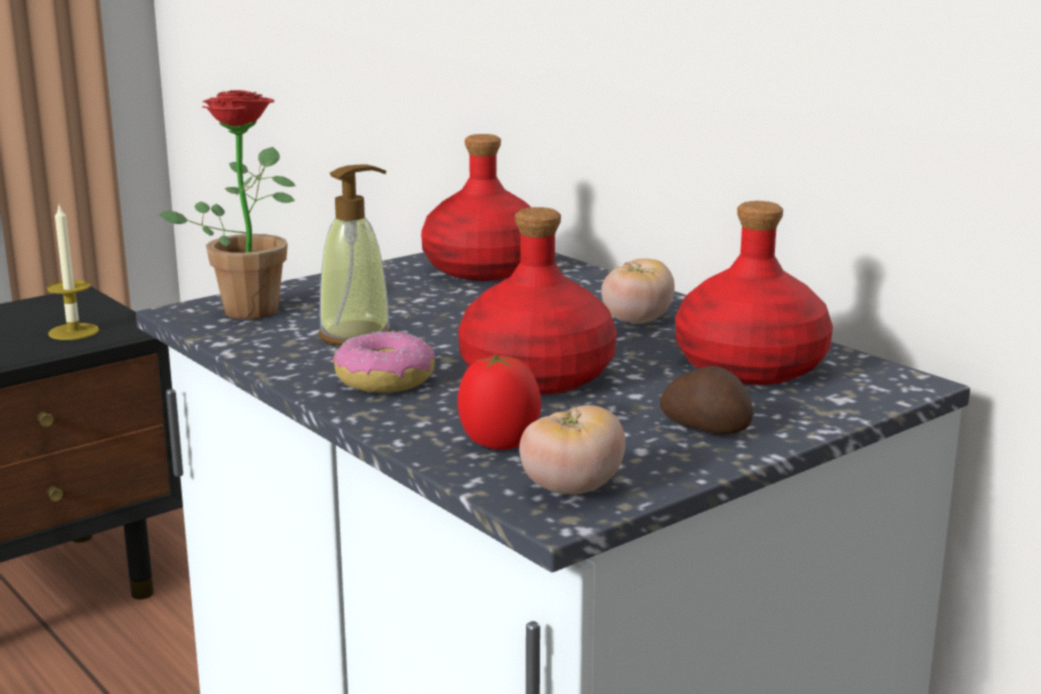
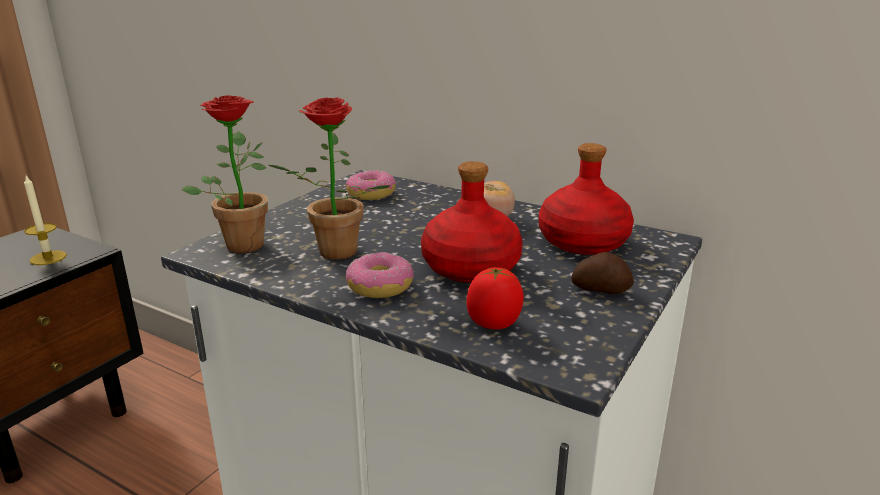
camera: 20 degrees left, 5 degrees up
soap dispenser [318,164,392,346] -> potted plant [269,97,391,260]
red bottle [421,134,531,281] -> donut [346,170,396,200]
tomato [519,405,626,495] -> none

